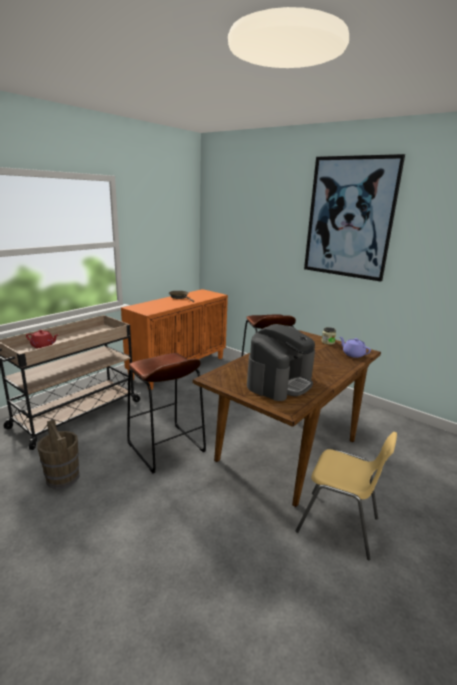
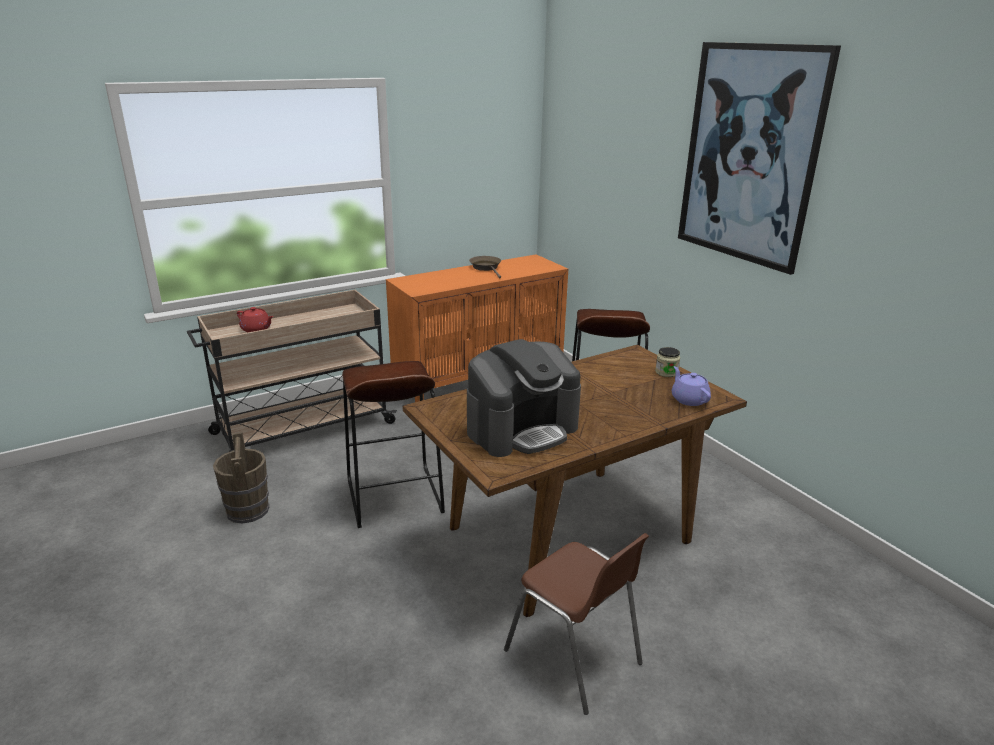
camera: 20 degrees right, 5 degrees up
yellow chair [296,432,397,560] -> brown chair [504,533,649,715]

